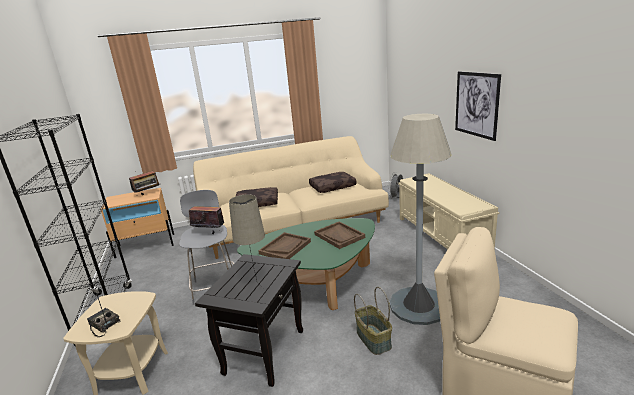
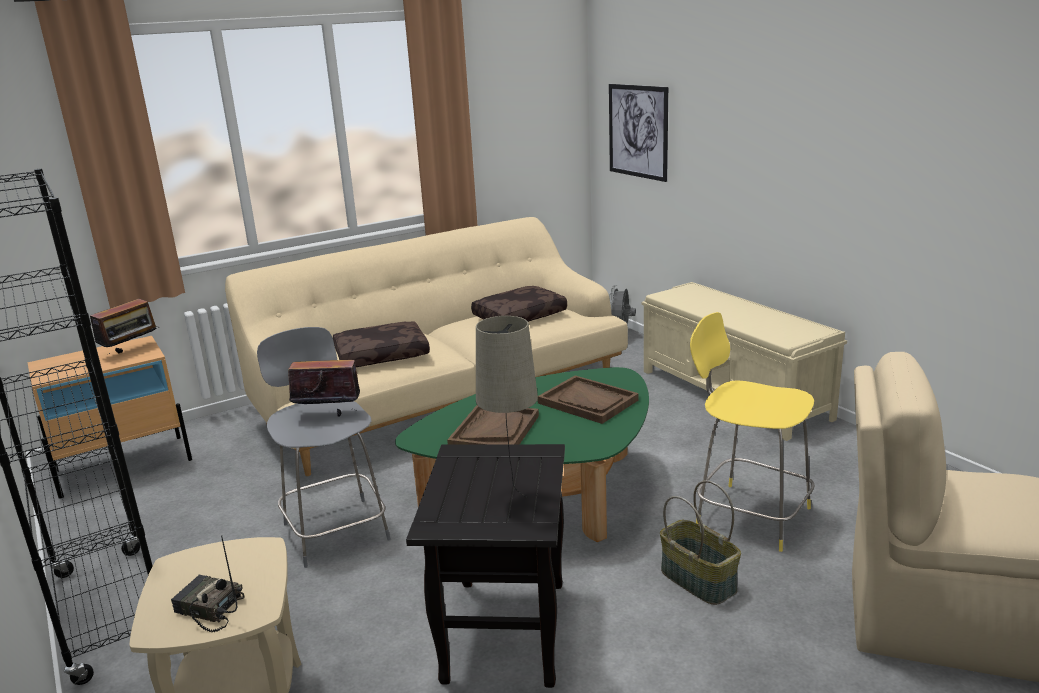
camera: 15 degrees left, 0 degrees up
grey floor lamp [389,114,451,325] -> yellow stool [690,312,814,552]
picture [455,71,501,141] -> picture moved to [609,84,668,182]

